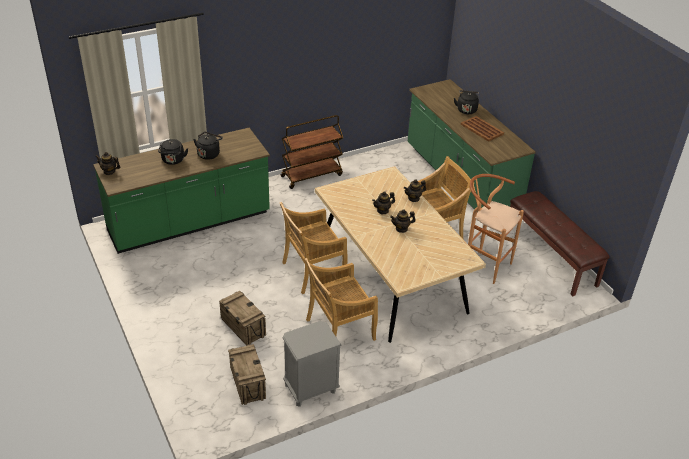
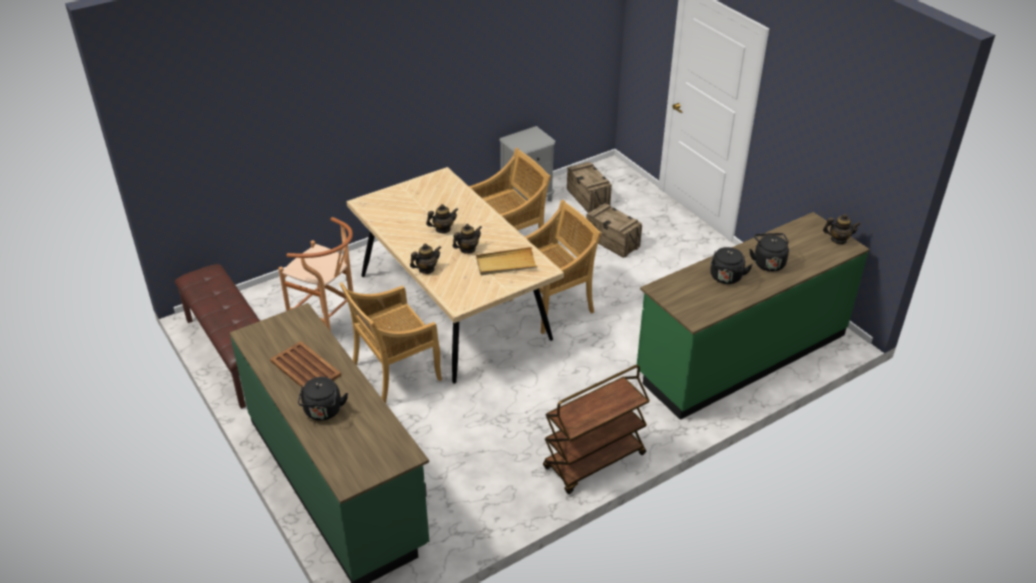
camera: 175 degrees right, 0 degrees up
none -> beige tray [476,247,538,275]

